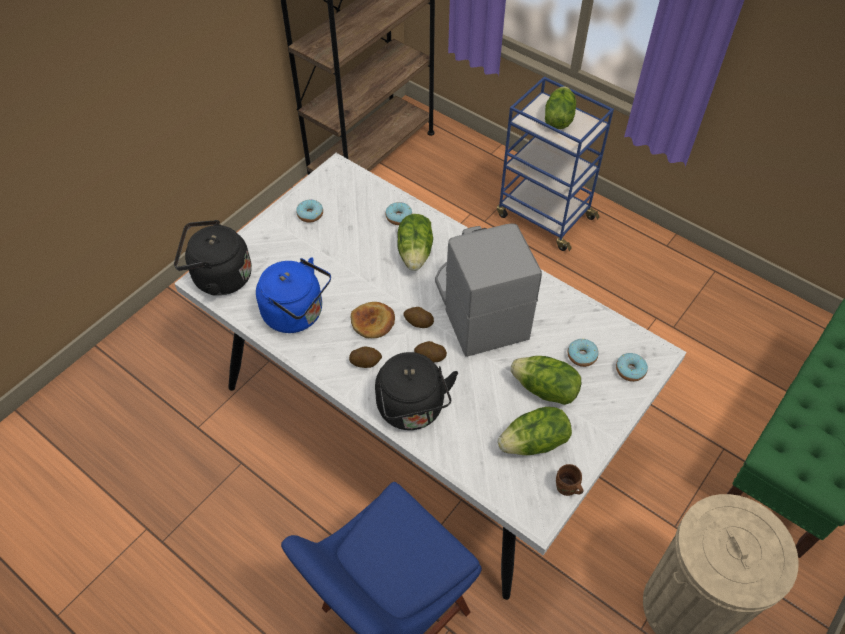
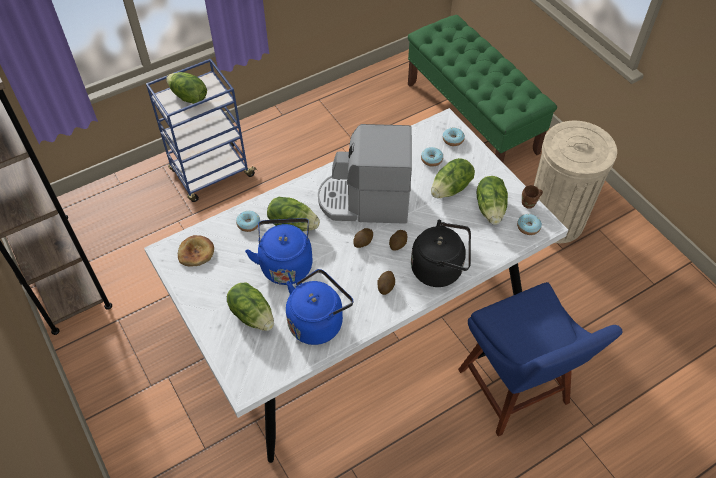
camera: 70 degrees left, 0 degrees up
black kettle [174,220,252,296] -> none
donut [296,200,323,223] -> donut moved to [517,214,542,235]
bread [351,302,395,338] -> bread moved to [178,235,214,267]
none -> lettuce [227,283,274,331]
none -> blue kettle [245,218,313,285]

